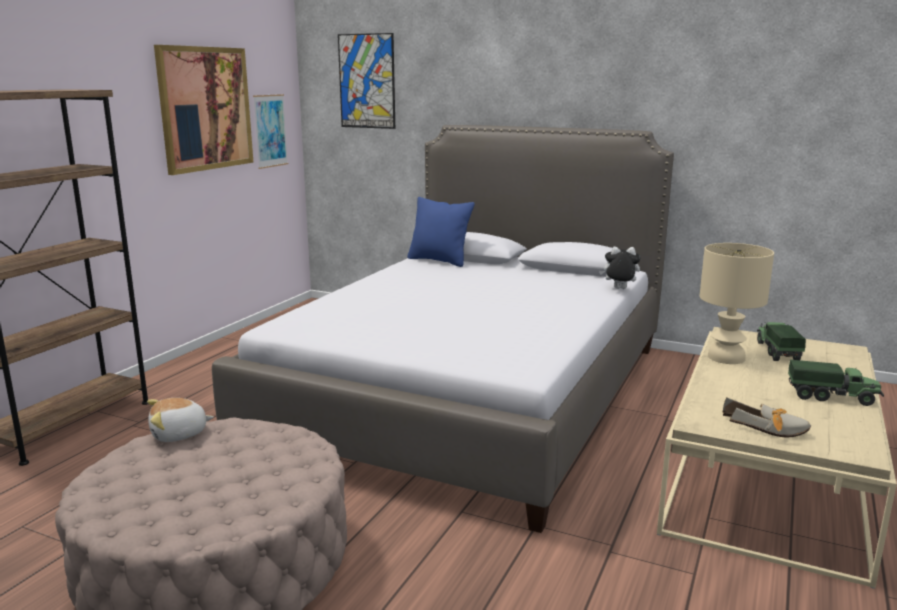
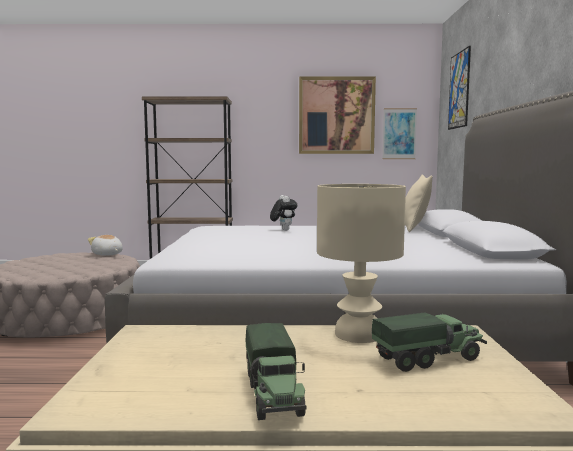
camera: 65 degrees right, 10 degrees down
blue pillow [407,197,475,267] -> beige pillow [405,174,433,232]
plush toy [599,247,640,289] -> plush toy moved to [270,195,298,231]
shoe [722,398,811,437] -> none

